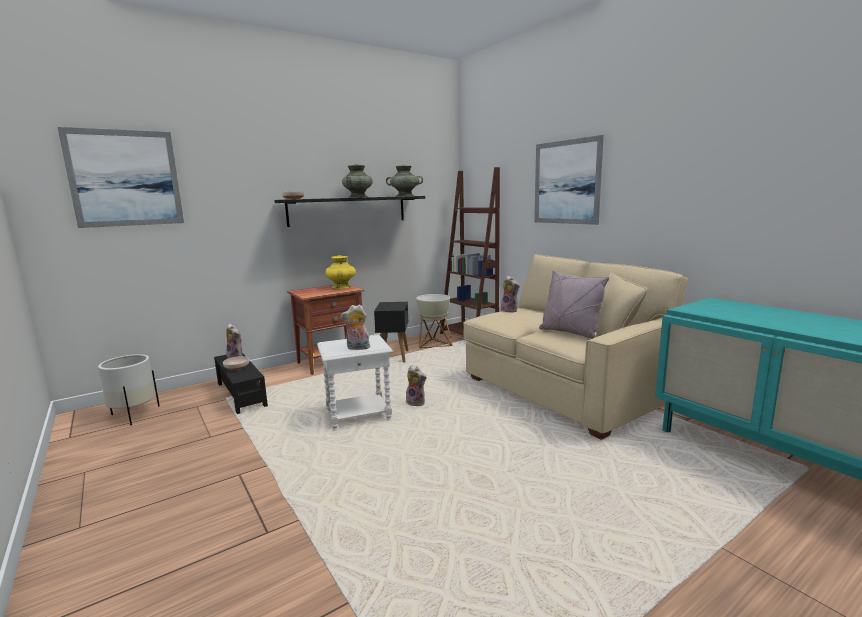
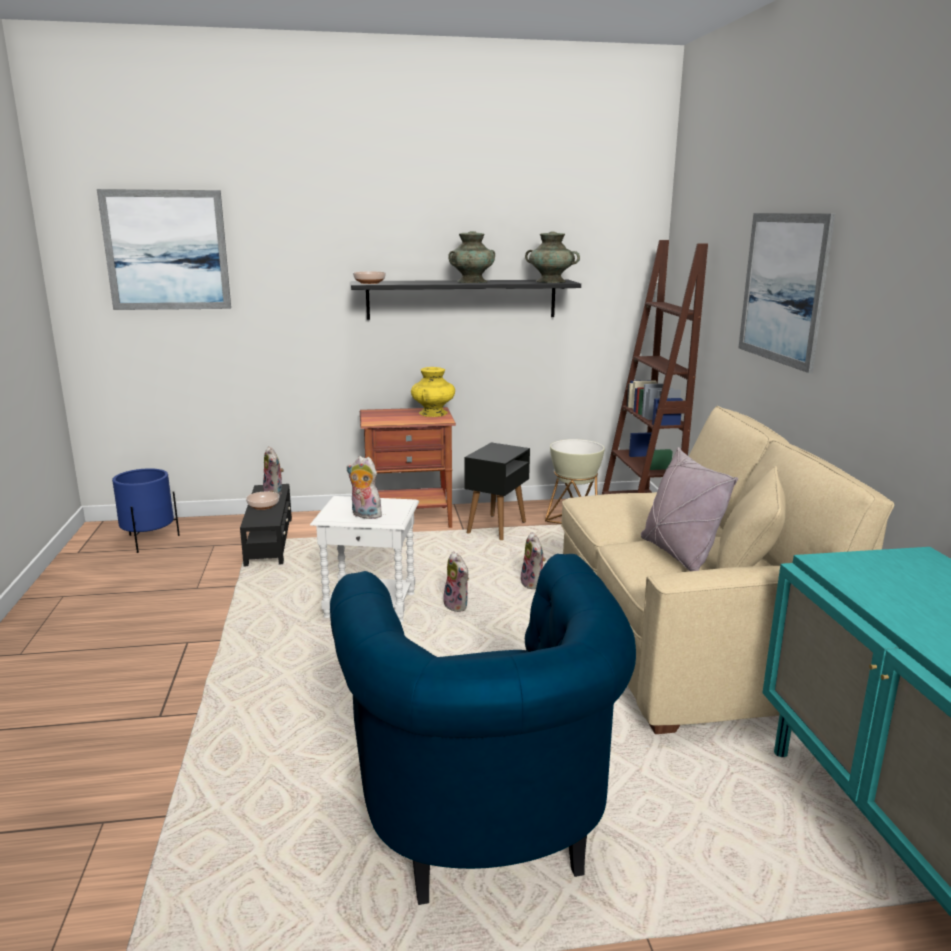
camera: 25 degrees right, 5 degrees up
white planter [98,354,160,425] -> blue planter [112,468,180,553]
plush toy [500,275,520,312] -> plush toy moved to [521,532,546,589]
none -> blue armchair [330,554,636,905]

